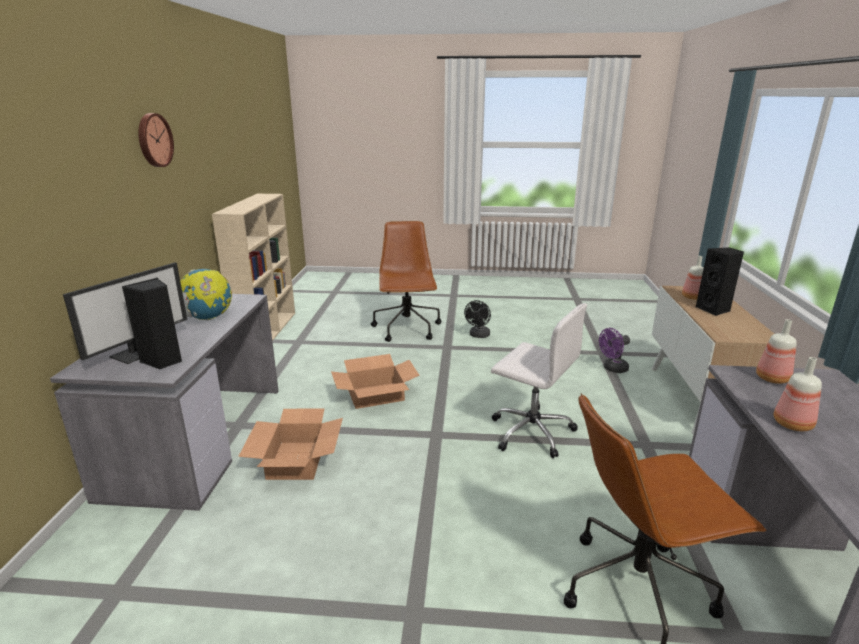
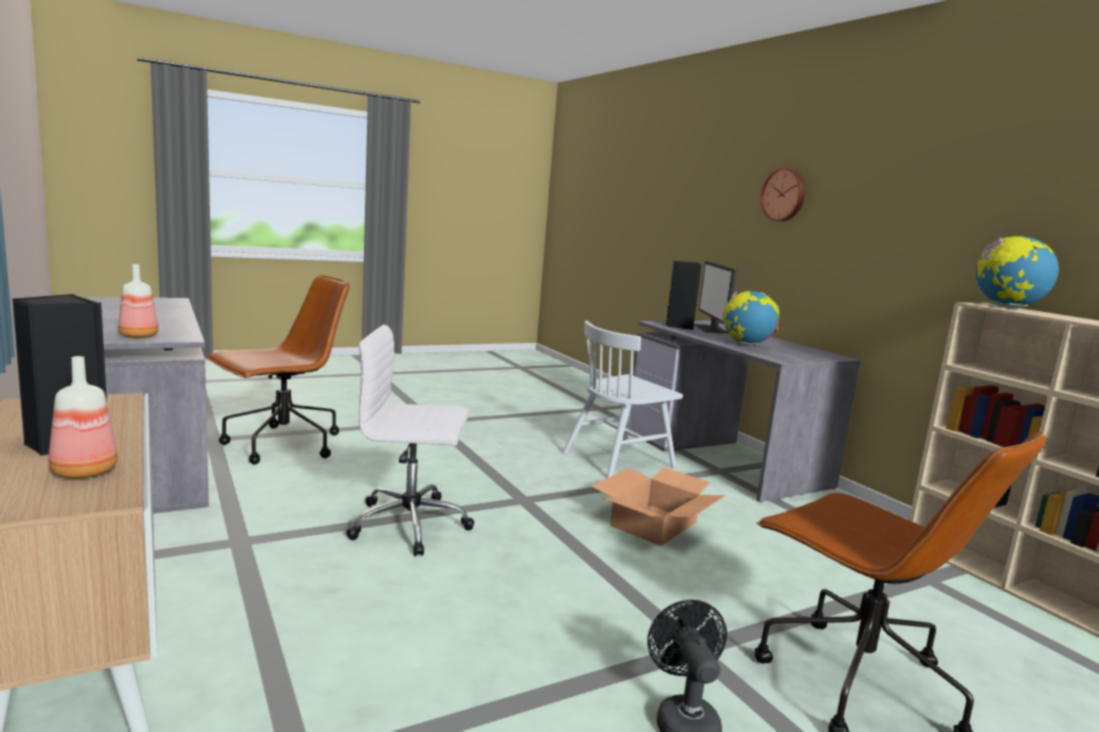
camera: 145 degrees right, 10 degrees down
wall clock [138,113,174,167] -> wall clock moved to [760,167,805,222]
cardboard box [238,409,343,480] -> white chair [562,321,683,478]
purple fan [599,328,630,373] -> none
bottle [774,357,822,431] -> none
none -> globe [976,236,1059,308]

